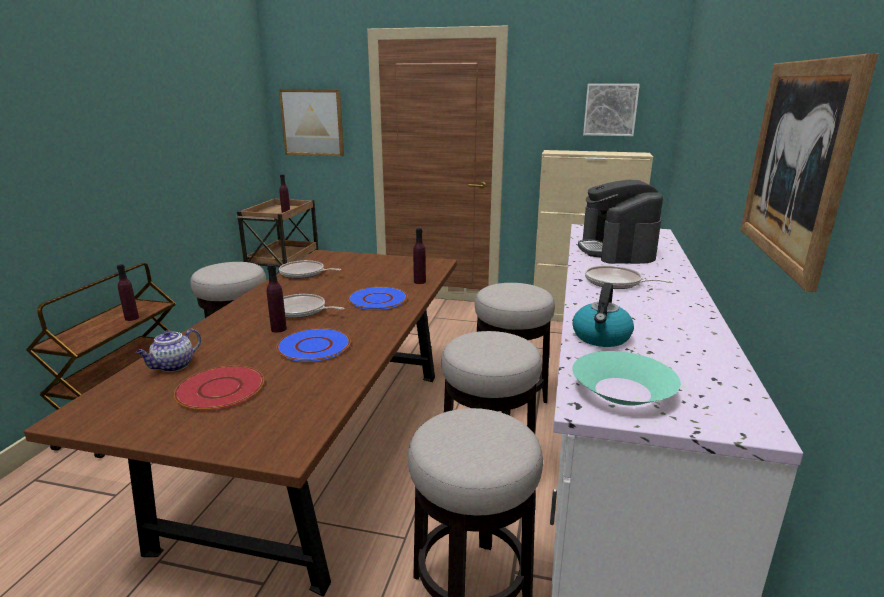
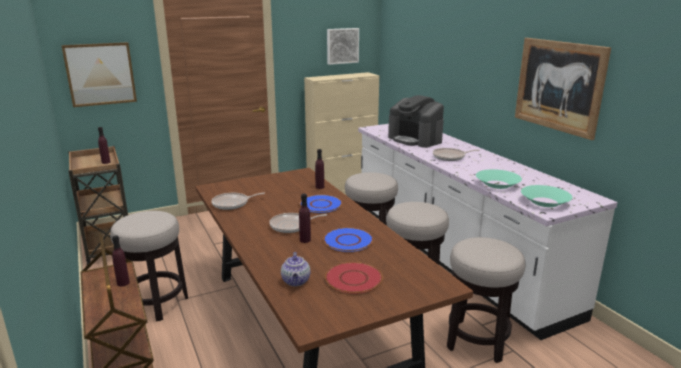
camera: 40 degrees left, 0 degrees up
kettle [573,283,634,347] -> turquoise bowl [476,169,522,189]

